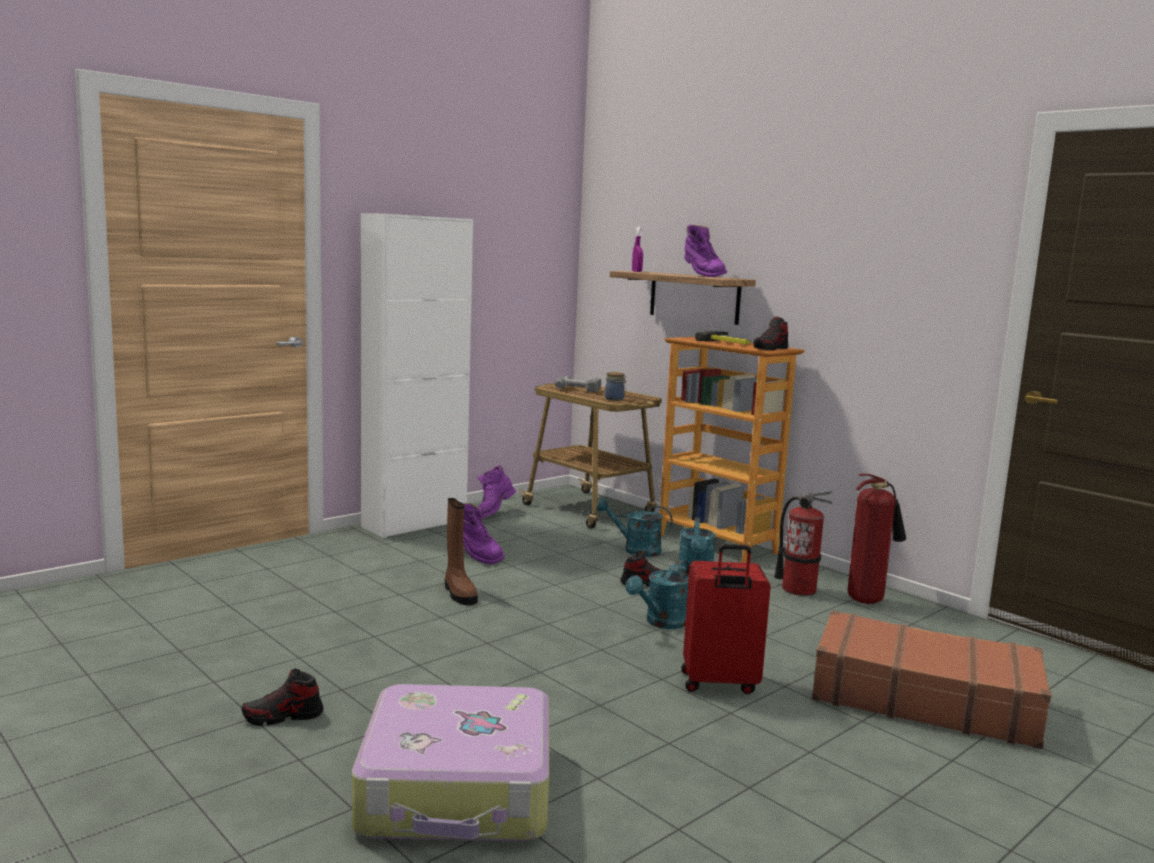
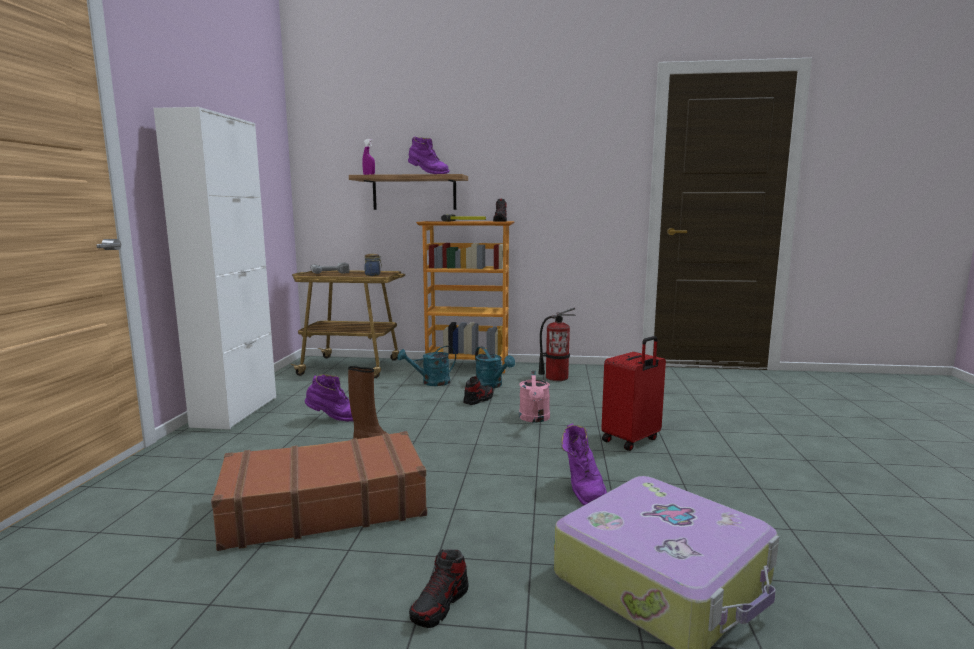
camera: 40 degrees left, 0 degrees up
purple boot [478,465,516,517] -> purple boot moved to [561,423,607,505]
turquoise watering can [626,560,690,629] -> pink watering can [519,371,550,422]
brown suitcase [812,610,1052,749] -> brown suitcase moved to [211,431,427,551]
fire extinguisher [848,474,906,604] -> none

